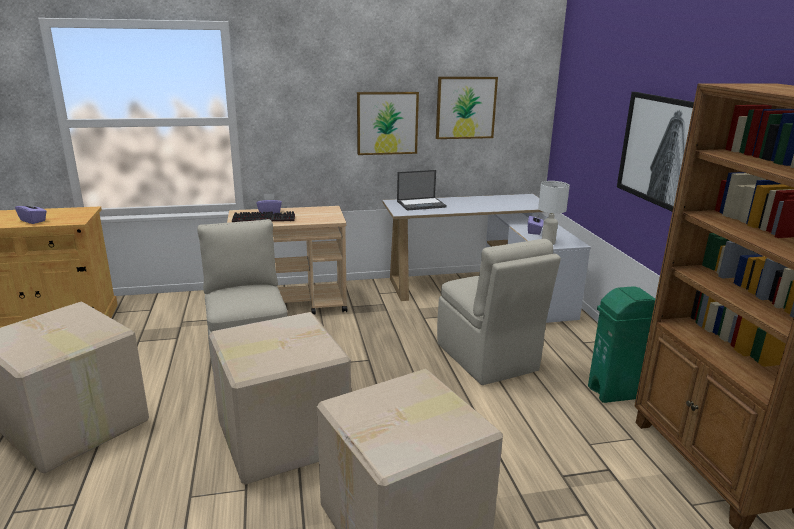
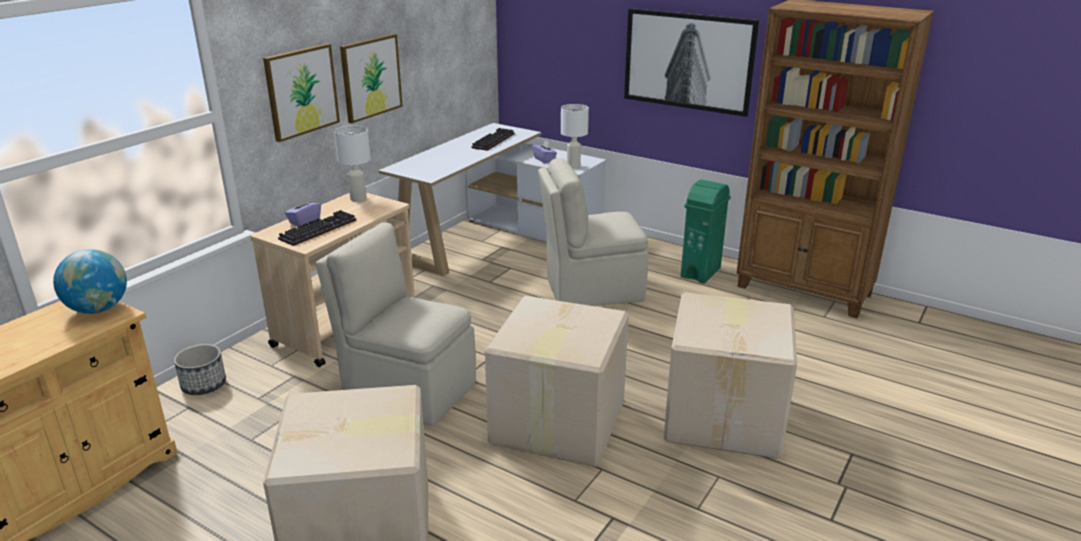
camera: 45 degrees left, 5 degrees up
purple tissue box [15,199,47,224] -> none
laptop [397,170,447,211] -> none
picture [436,77,498,139] -> picture moved to [263,44,340,142]
beige chair [437,239,561,385] -> beige chair turned 150 degrees clockwise [538,158,649,306]
none -> globe [53,249,127,314]
none -> planter [174,344,226,395]
none -> white table lamp [334,125,371,202]
none -> keyboard [471,128,515,151]

